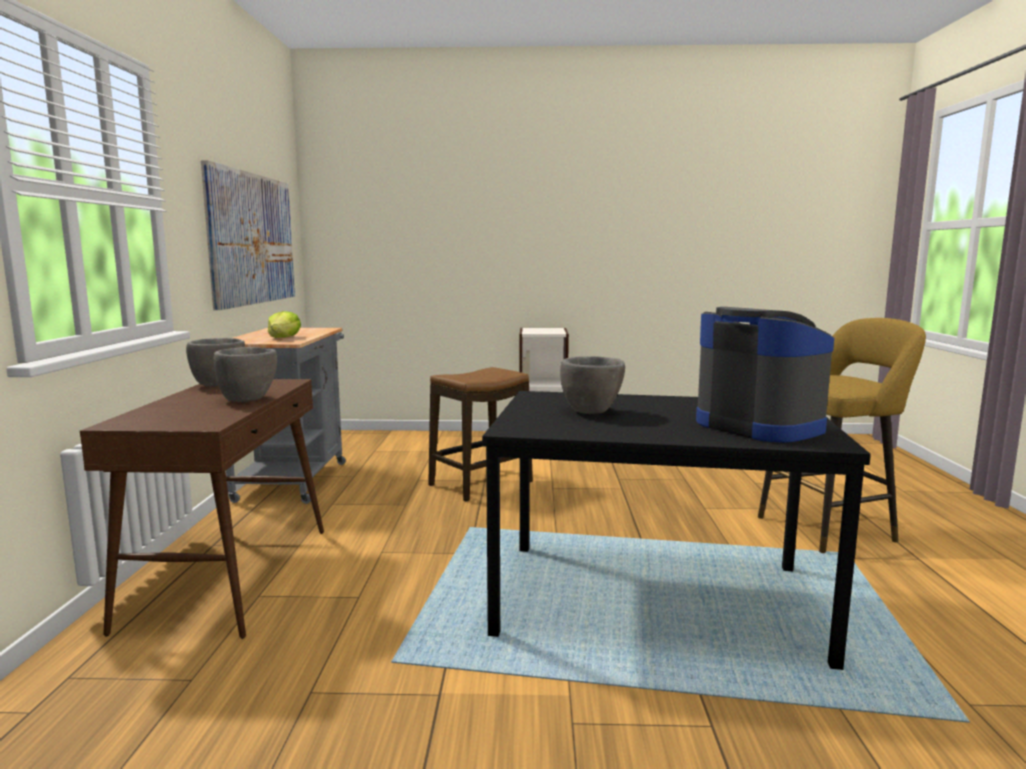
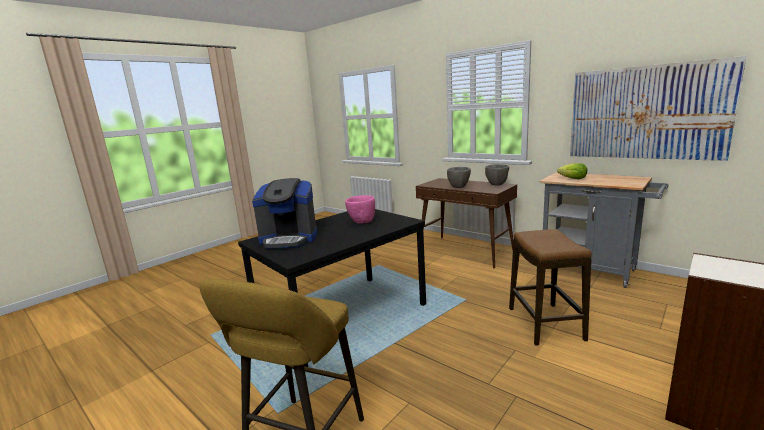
camera: 130 degrees right, 5 degrees up
grey bowl [560,356,625,414] -> pink bowl [345,195,375,224]

